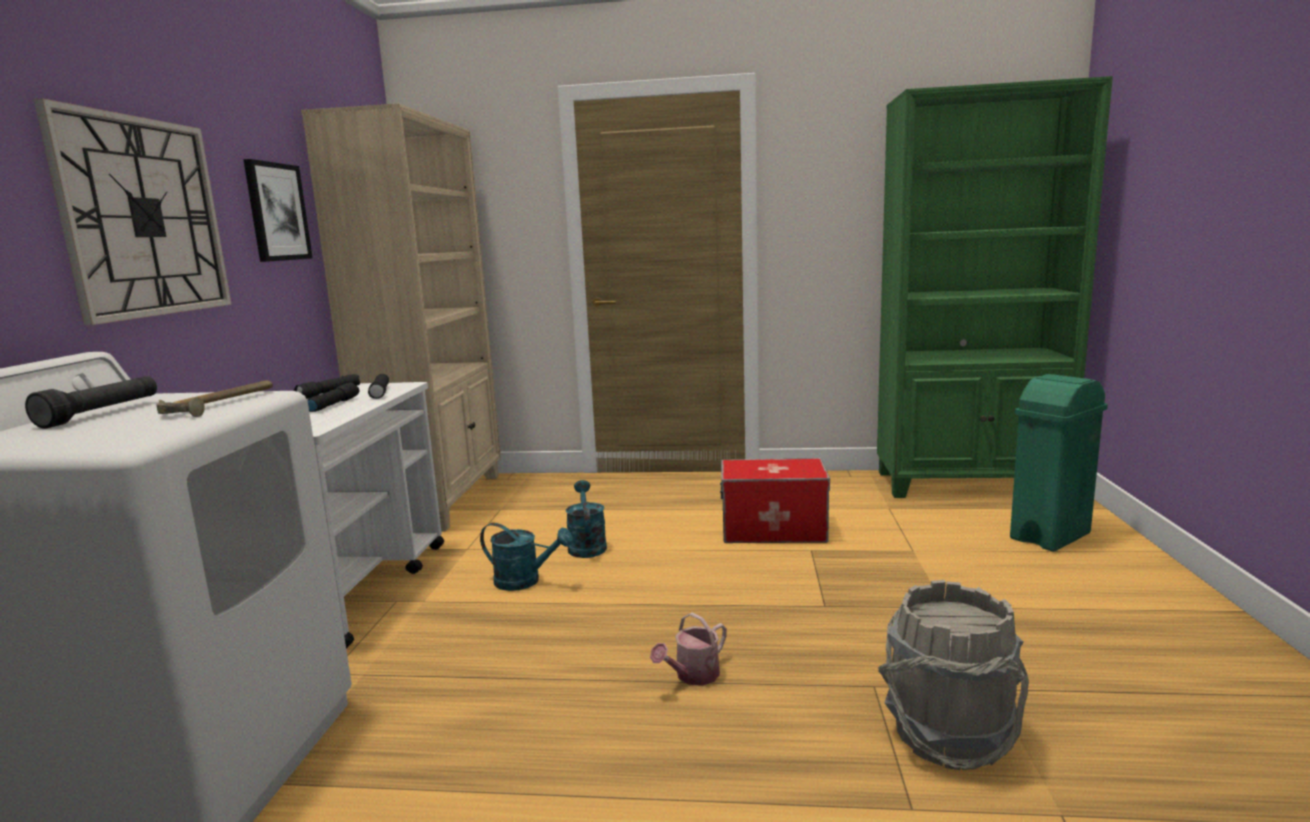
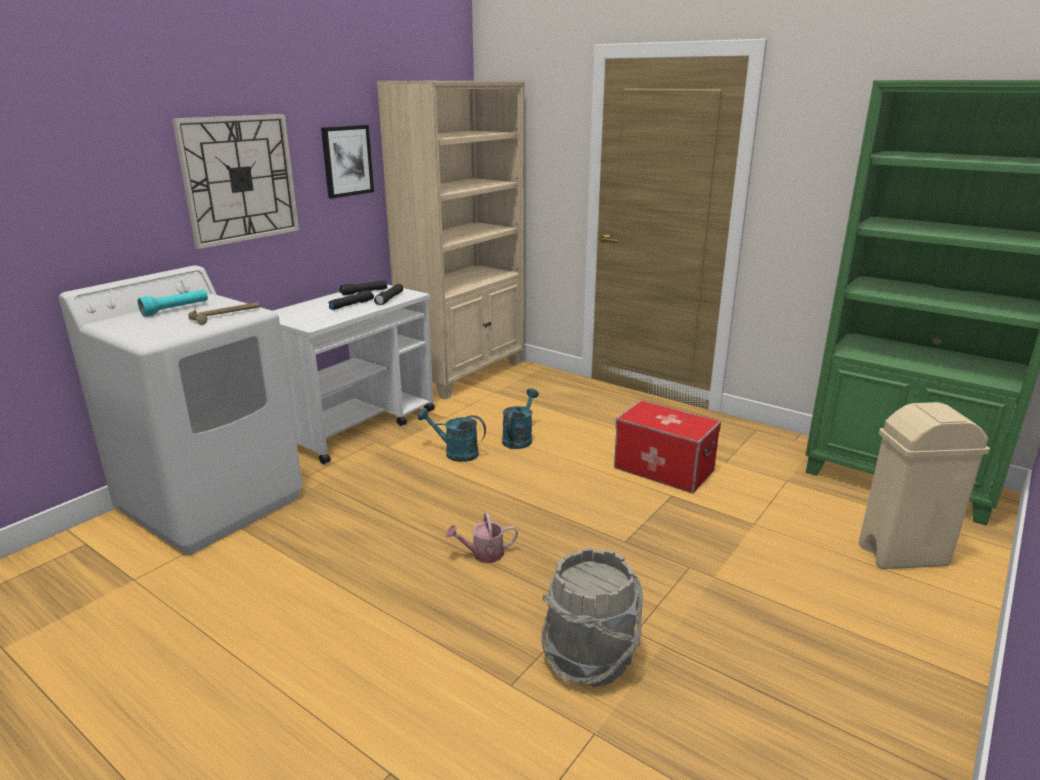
camera: 30 degrees right, 10 degrees up
black flashlight [25,376,157,429] -> turquoise flashlight [138,289,208,317]
turquoise watering can [480,523,573,591] -> turquoise watering can turned 150 degrees clockwise [417,408,486,462]
green trash can [1010,374,1108,552] -> beige trash can [859,402,990,569]

